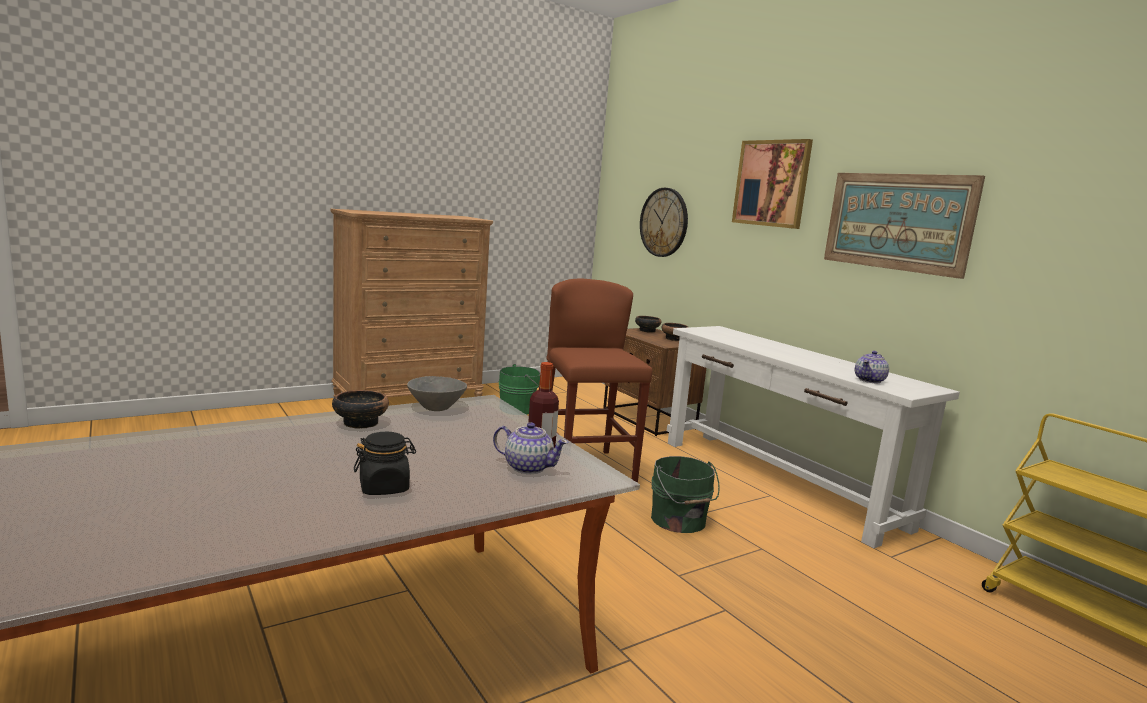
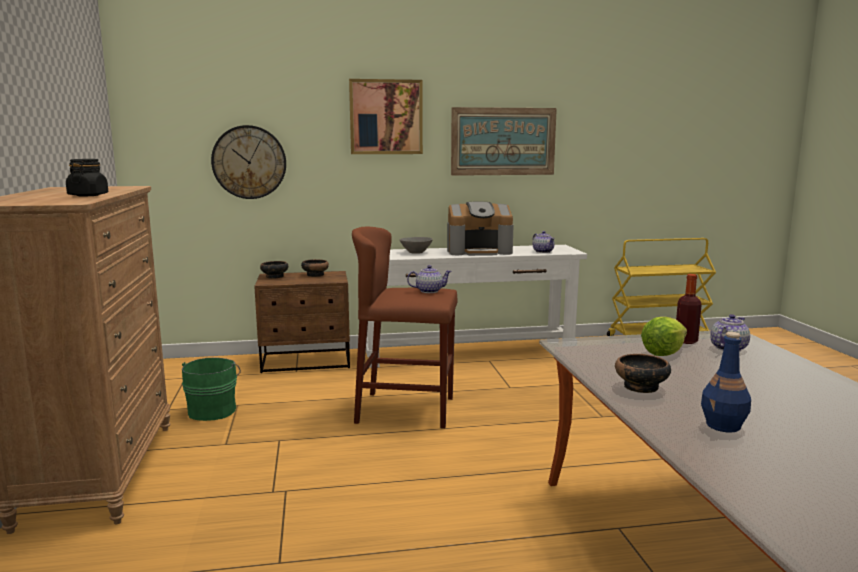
camera: 65 degrees left, 0 degrees up
black jar [354,432,416,495] -> black jar moved to [66,159,108,197]
grey bowl [407,376,467,411] -> grey bowl moved to [399,237,433,254]
green bucket [651,456,720,533] -> none
none -> teapot [407,265,452,293]
none -> coffee machine [447,202,514,256]
none -> lettuce [641,317,687,356]
none -> blue bottle [701,332,751,433]

